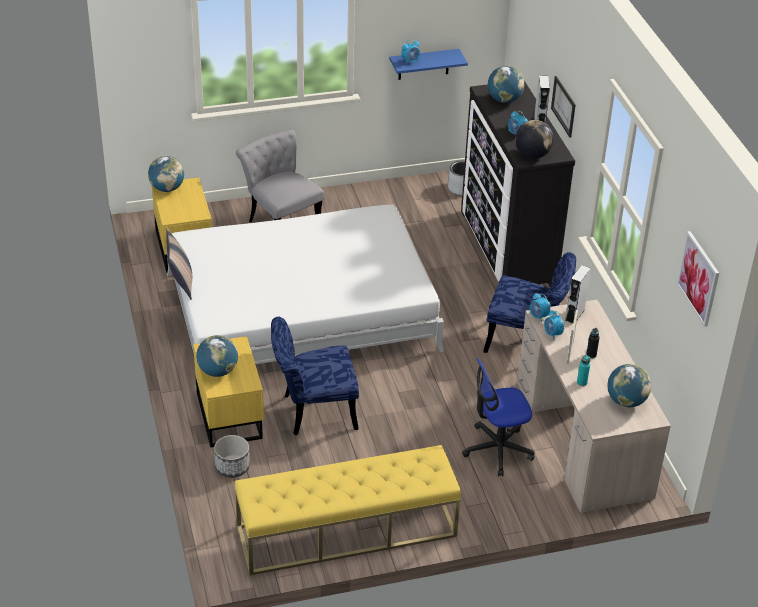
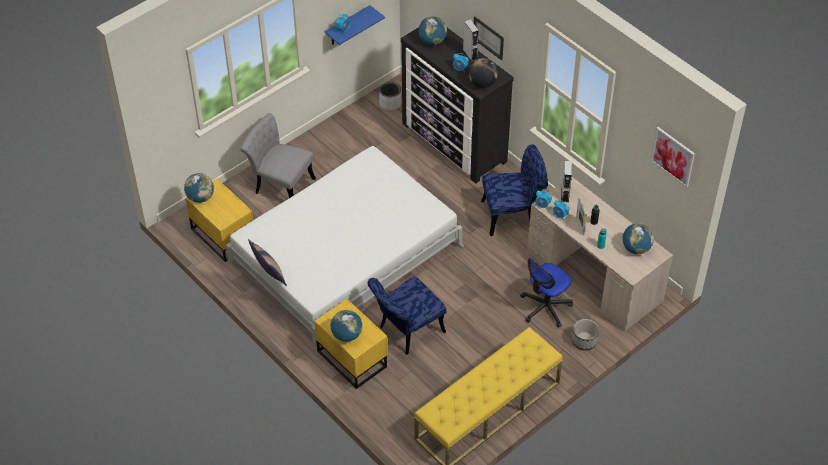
camera: 25 degrees left, 10 degrees up
planter [214,435,250,478] -> planter moved to [572,319,599,350]

